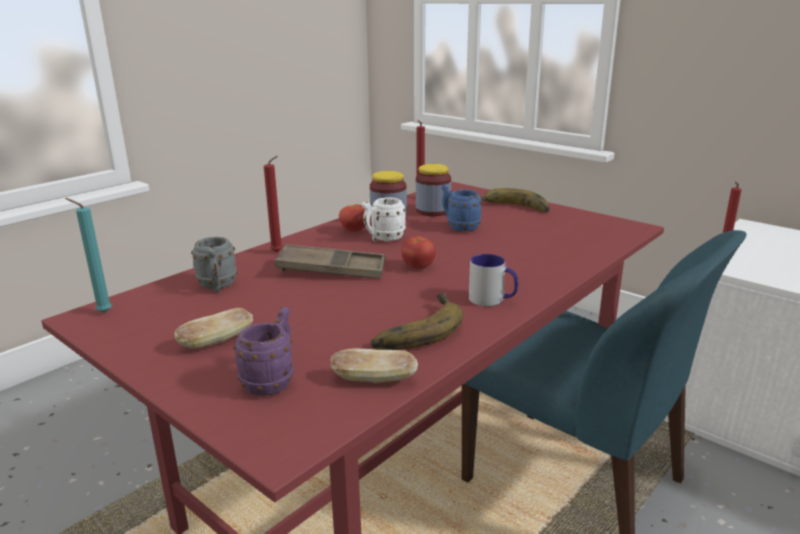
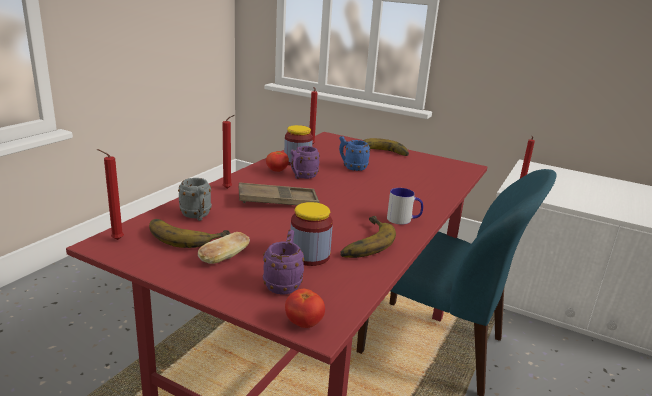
camera: 15 degrees left, 0 degrees up
turquoise candle [65,198,112,313] -> red candle [97,149,124,240]
bread [330,349,418,383] -> none
white mug [362,197,406,242] -> purple mug [291,146,320,179]
tomato [401,236,436,269] -> tomato moved to [285,289,325,328]
jar [416,164,451,216] -> jar moved to [291,202,333,266]
none -> banana [149,219,231,248]

